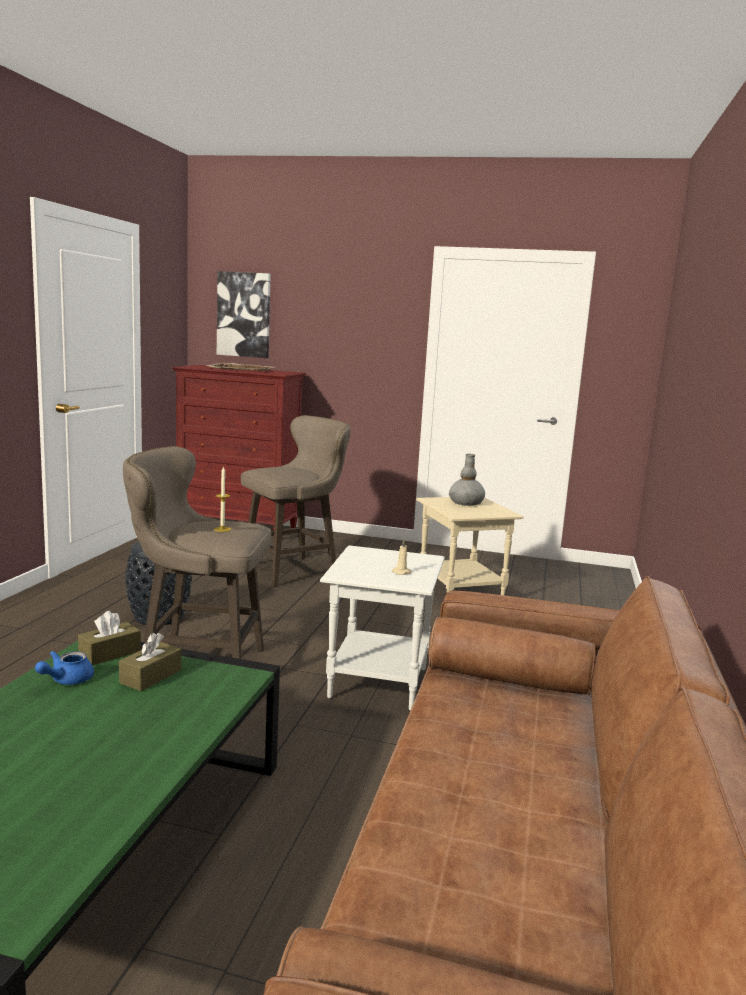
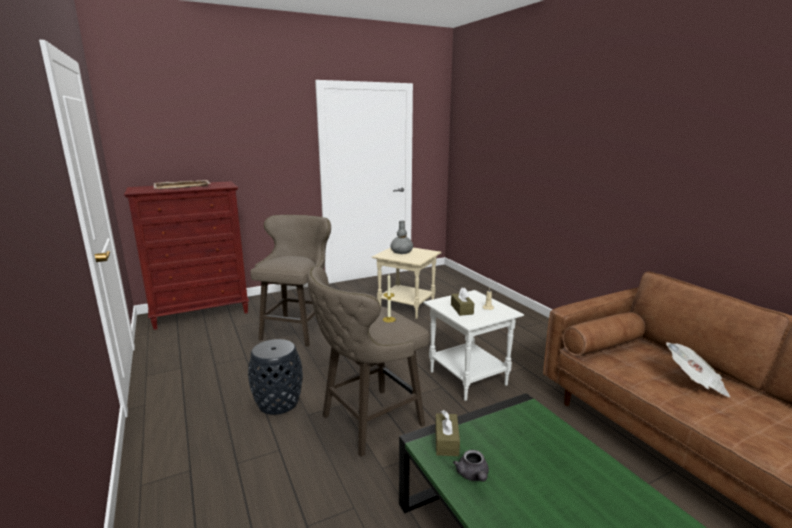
camera: 40 degrees left, 5 degrees up
blue teapot [35,651,94,685] -> grey teapot [453,450,489,482]
brown tissue box [119,633,181,691] -> brown tissue box moved to [451,288,474,316]
picture [217,271,271,358] -> none
none -> newspaper [666,342,730,397]

